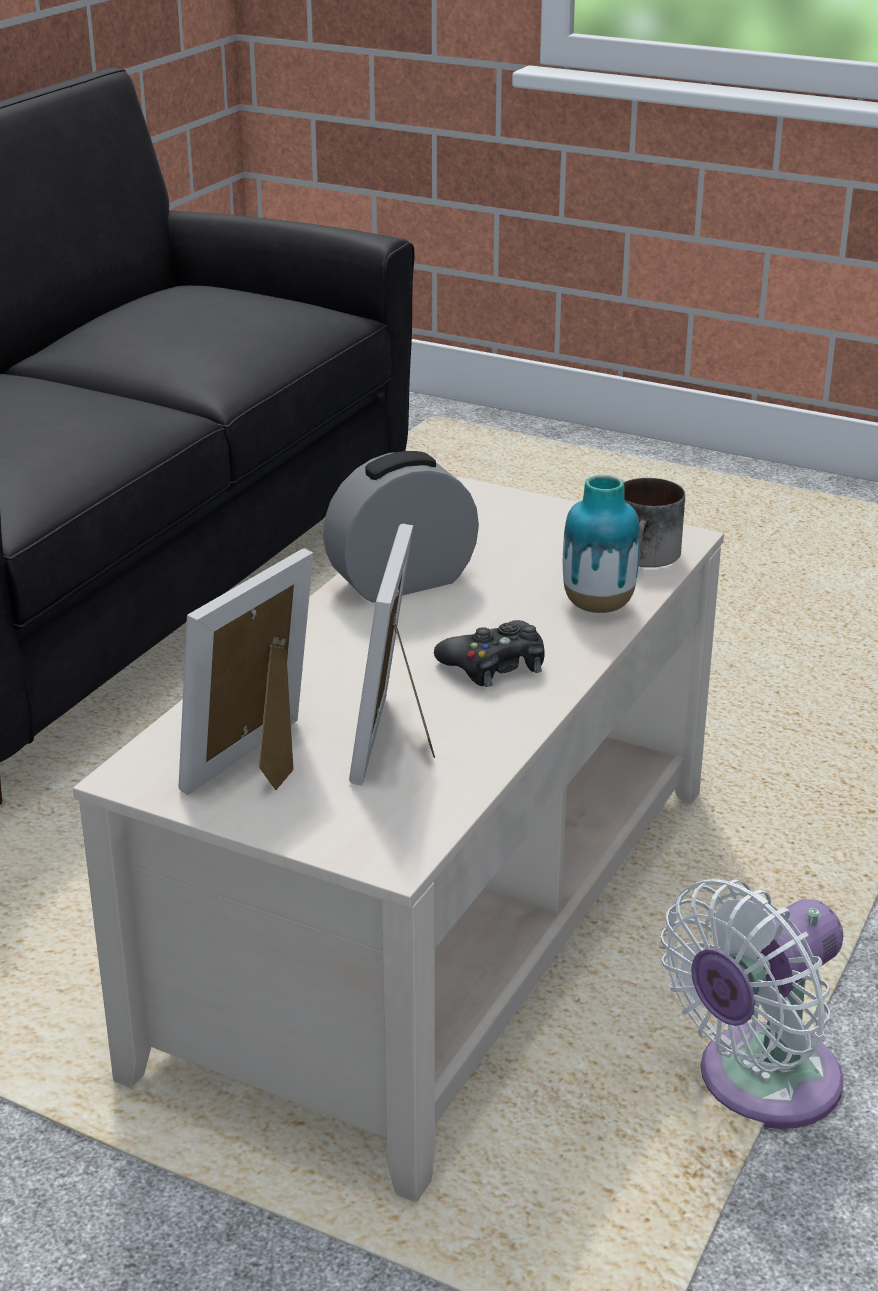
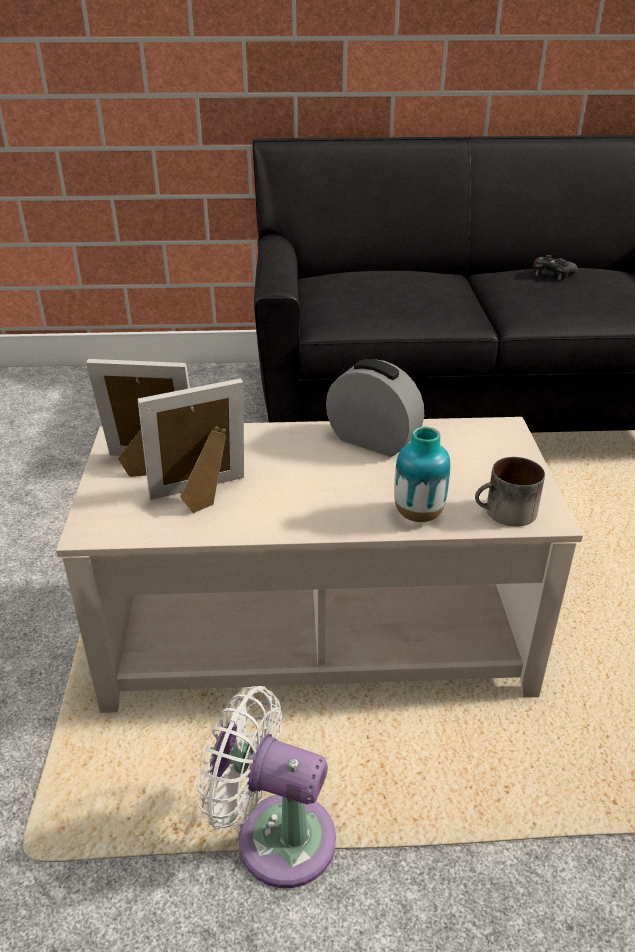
camera: 60 degrees right, 5 degrees up
black game controller [434,620,545,687] -> black game controller moved to [533,255,578,280]

